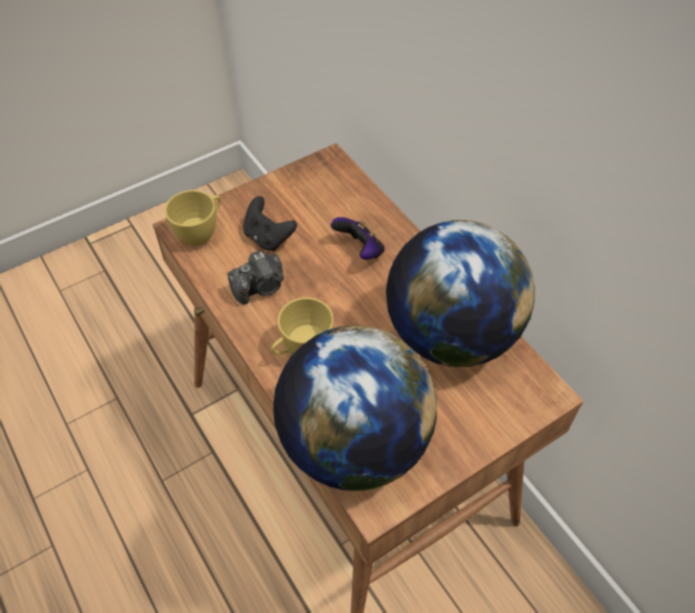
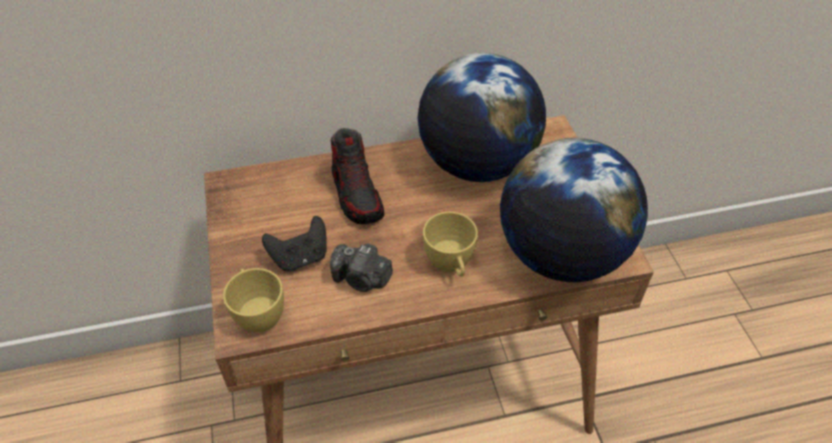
camera: 70 degrees left, 5 degrees down
camera [227,251,284,305] -> camera turned 120 degrees clockwise [330,243,393,292]
game controller [331,217,385,260] -> shoe [331,128,384,224]

